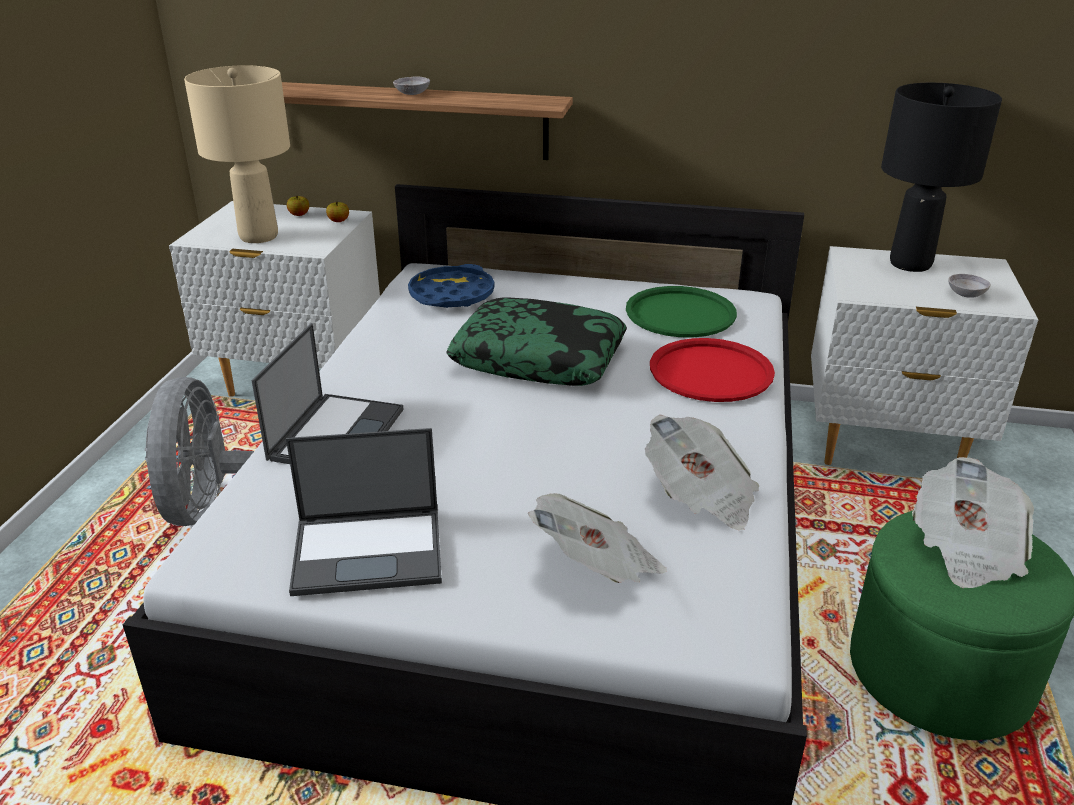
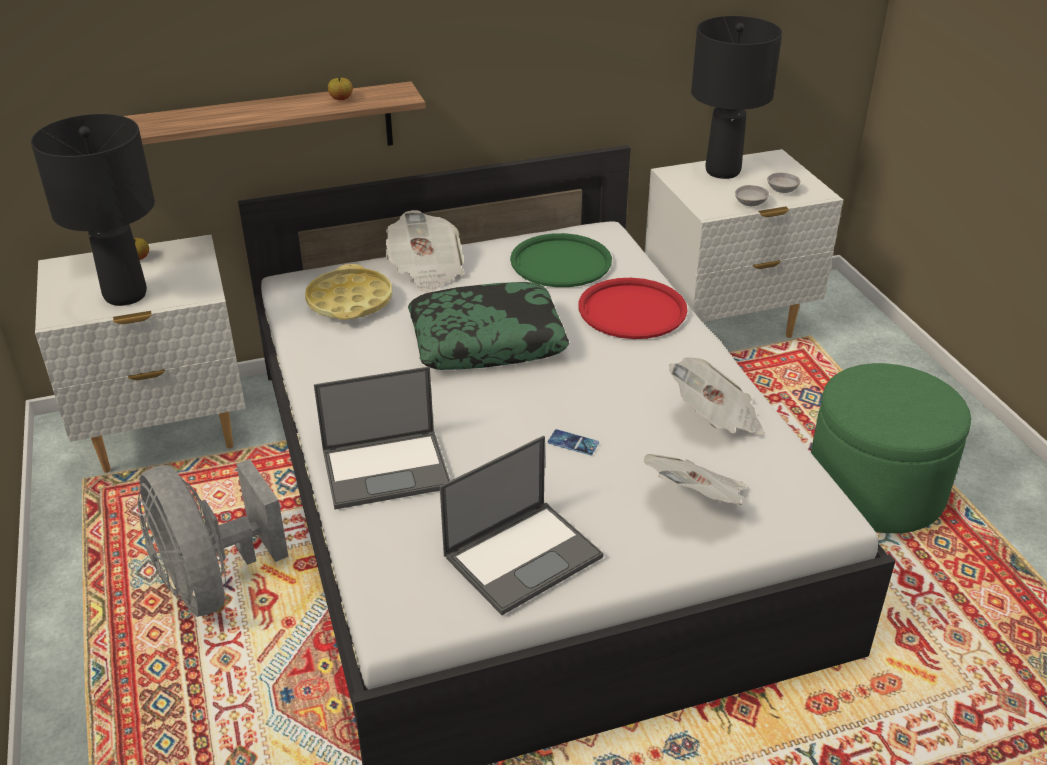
camera: 30 degrees left, 5 degrees up
beige table lamp [184,65,290,243] -> black table lamp [31,114,155,306]
laptop [251,323,404,464] -> laptop turned 90 degrees clockwise [314,366,450,509]
apple [326,202,349,222] -> apple moved to [328,77,353,100]
grey bowl [393,76,430,95] -> grey bowl moved to [735,185,769,206]
blue tray [408,264,494,308] -> yellow tray [305,264,392,320]
newspaper [912,457,1034,588] -> newspaper moved to [386,210,464,293]
none -> phone [548,429,599,455]

